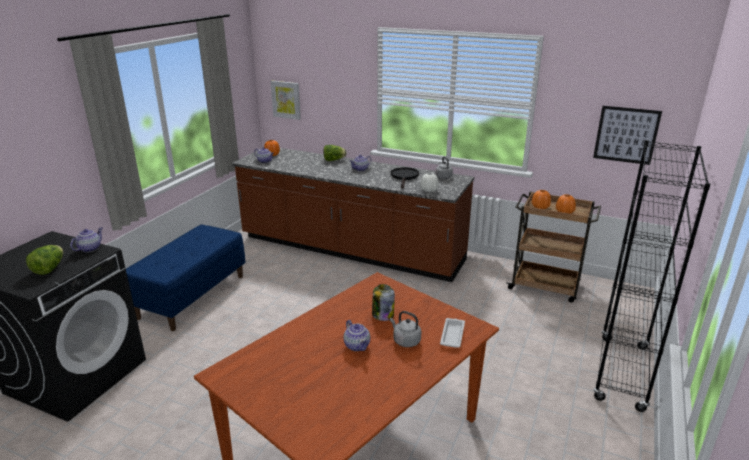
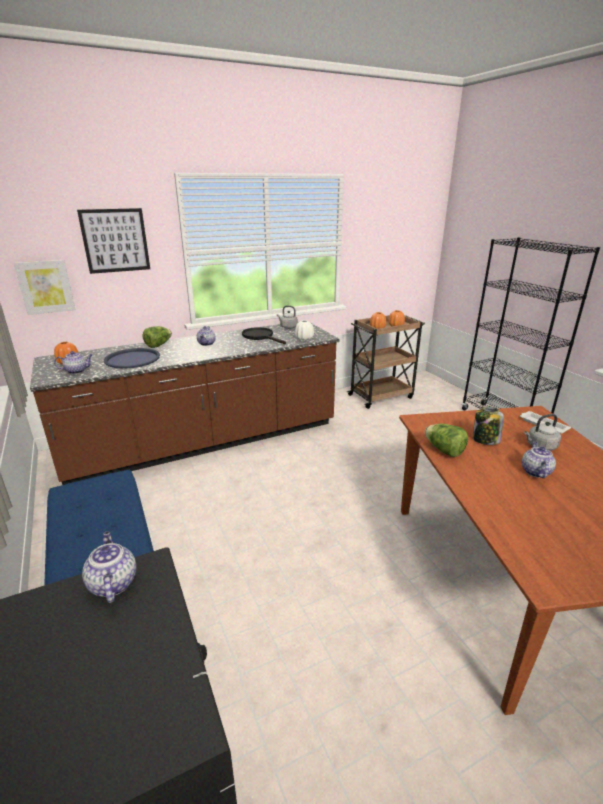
camera: 50 degrees left, 0 degrees up
lettuce [26,245,63,275] -> lettuce moved to [425,424,468,457]
teapot [343,320,370,351] -> teapot turned 90 degrees counterclockwise [522,441,556,478]
picture [593,106,662,165] -> picture moved to [77,208,150,274]
none -> blue tray [104,348,160,369]

